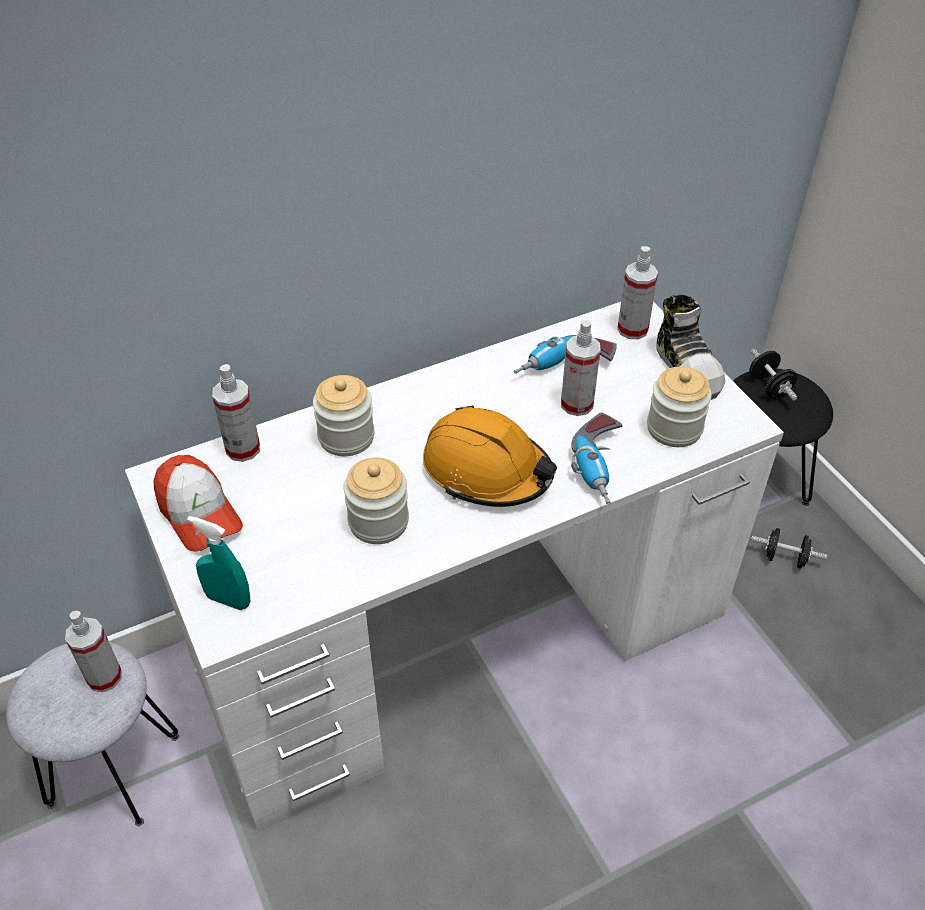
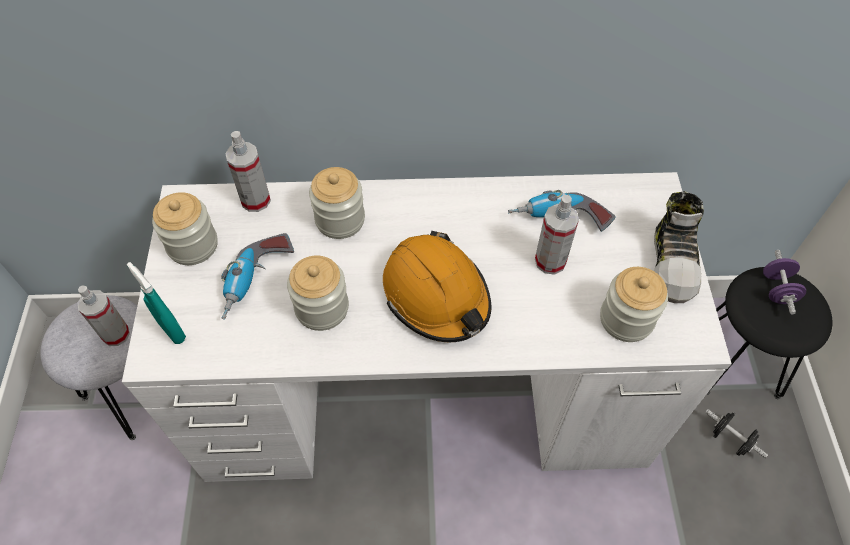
camera: 25 degrees right, 10 degrees up
cap [153,455,243,552] -> jar [152,192,218,265]
power drill [571,413,622,505] -> power drill moved to [221,233,294,320]
spray bottle [617,246,658,339] -> none
black dumbbell [749,349,797,400] -> purple dumbbell [763,250,806,314]

